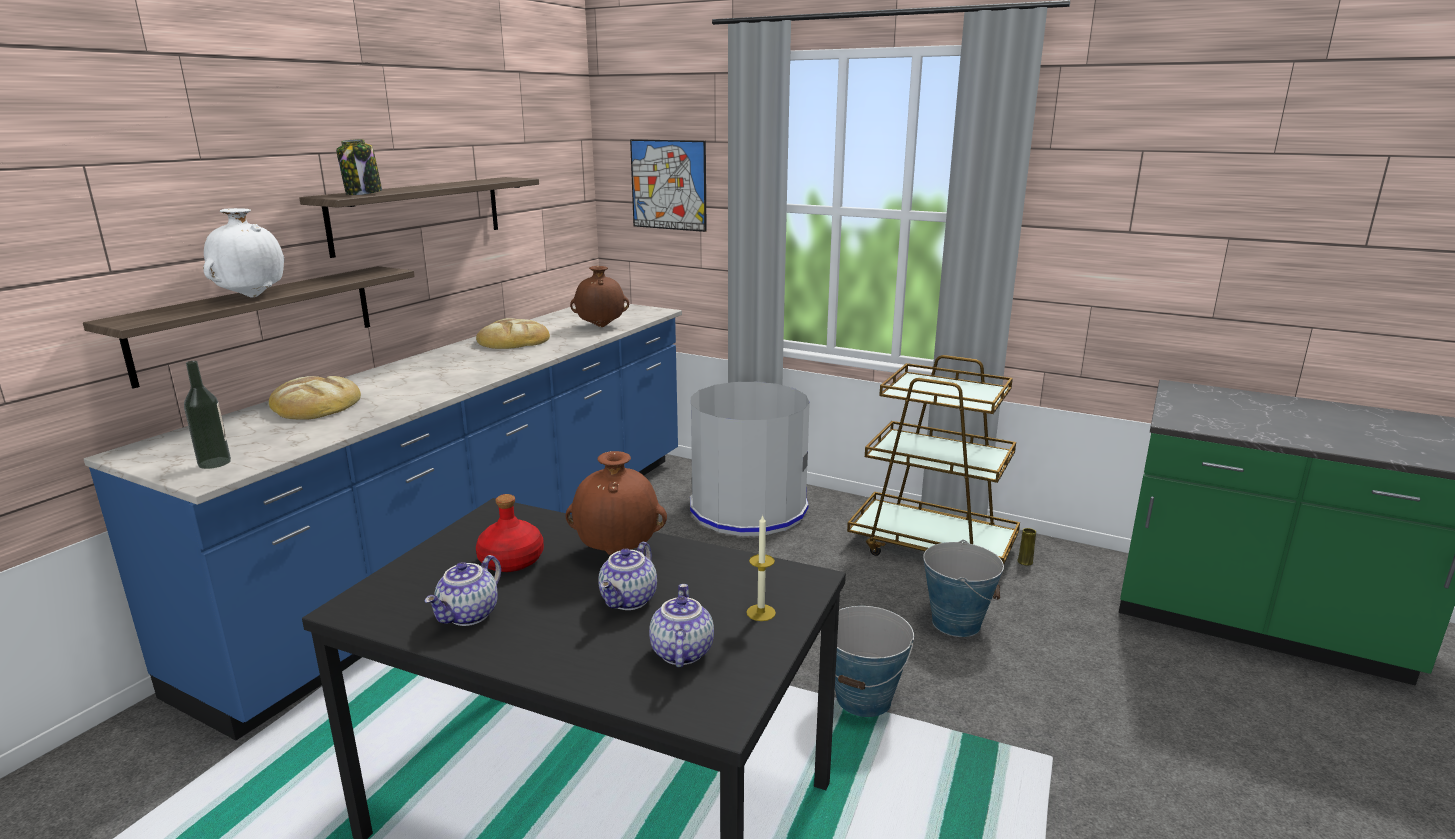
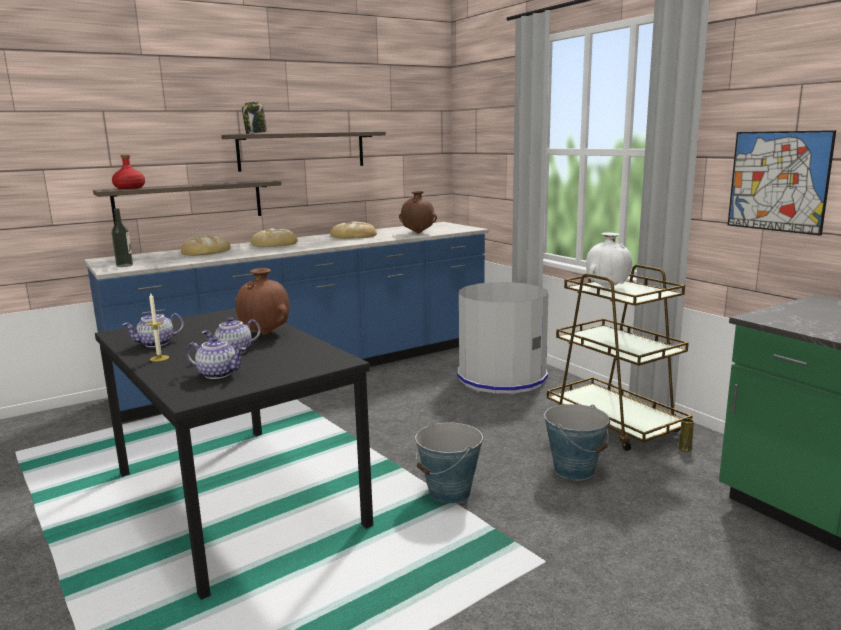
camera: 30 degrees right, 5 degrees down
white vase [203,208,284,297] -> white vase moved to [586,232,632,289]
red bottle [476,494,544,572] -> red bottle moved to [112,155,145,189]
picture [630,139,707,232] -> picture moved to [728,130,836,236]
teapot [649,584,714,668] -> teapot turned 75 degrees clockwise [186,337,246,379]
candle [746,514,776,621] -> candle moved to [147,293,169,362]
none -> bread [251,228,298,247]

